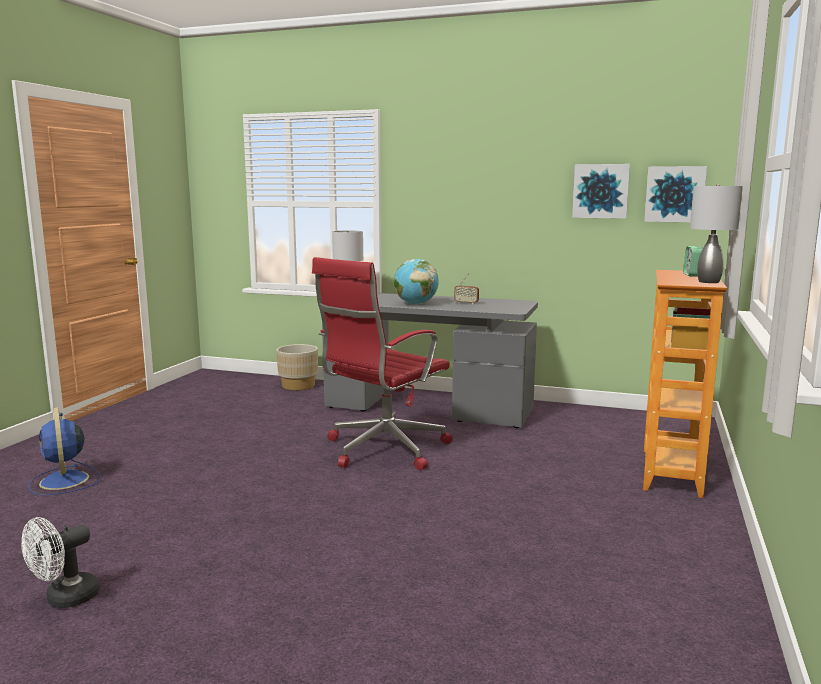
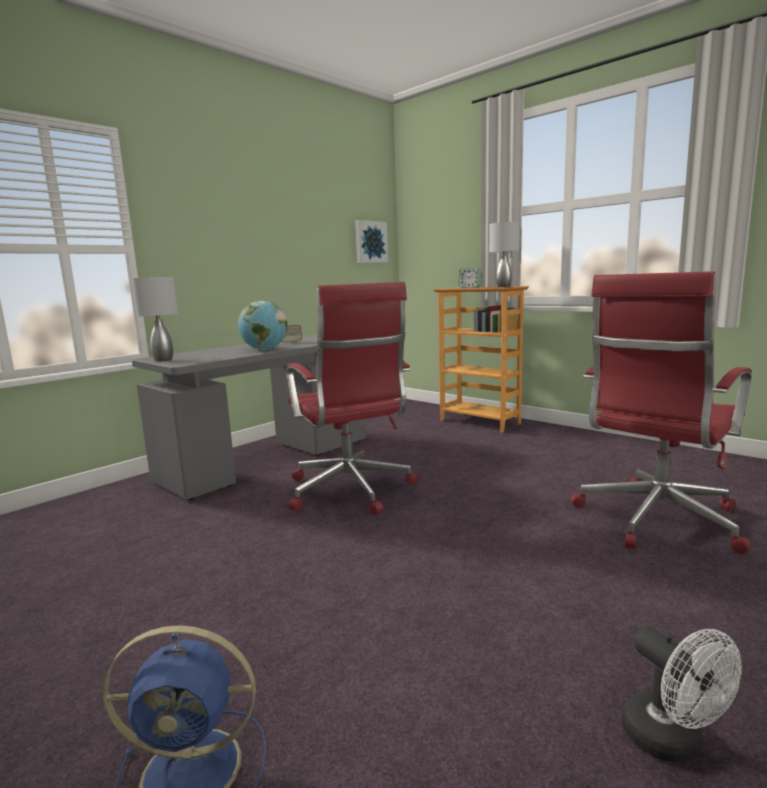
camera: 65 degrees left, 0 degrees up
beige planter [276,344,318,391] -> none
picture [572,164,630,219] -> none
none -> red office chair [571,271,752,554]

